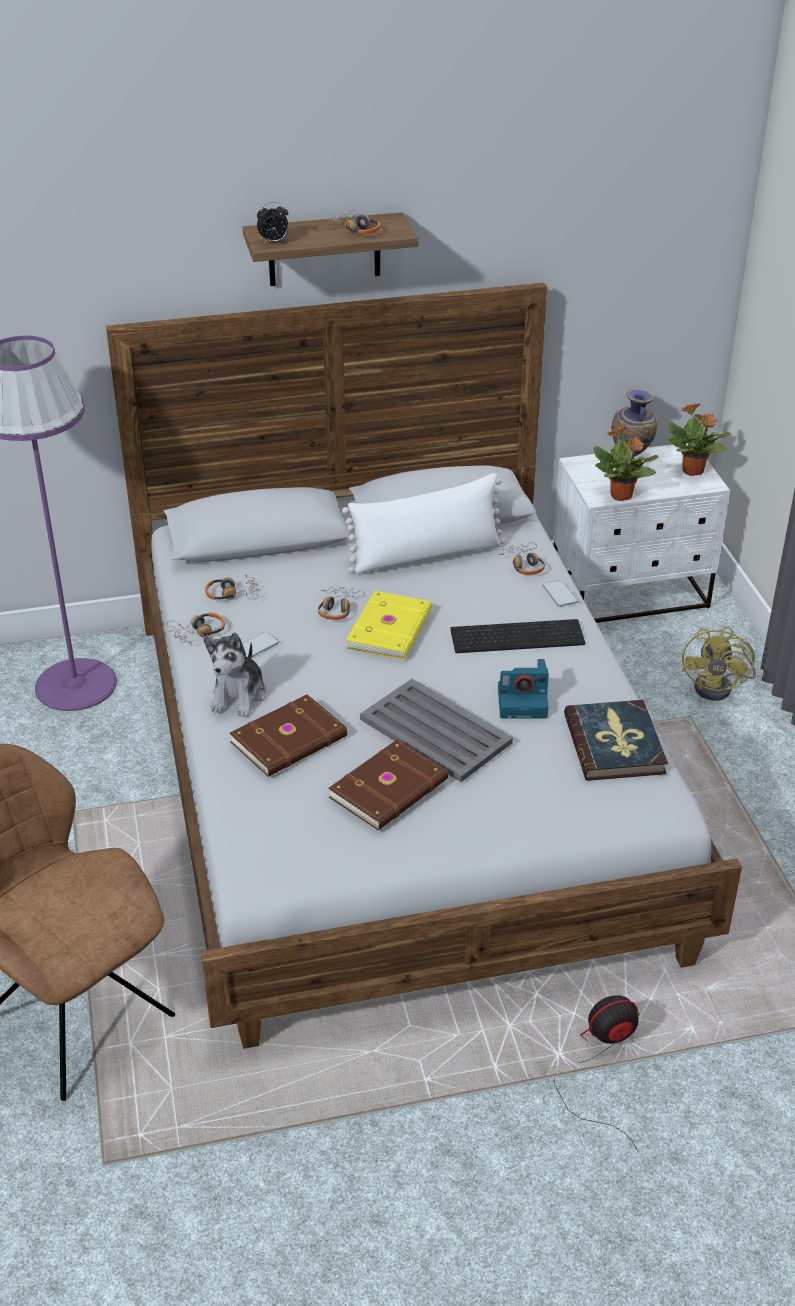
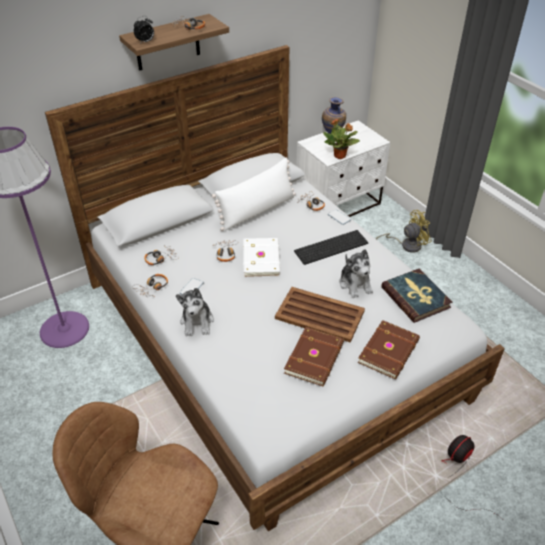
camera: 20 degrees left, 5 degrees up
brown book [230,694,347,777] -> brown book moved to [358,320,420,379]
yellow book [346,591,432,660] -> white book [243,238,281,277]
grey tray [360,679,513,782] -> brown tray [275,287,365,343]
camera [498,659,549,718] -> plush toy [339,249,373,298]
potted plant [667,403,731,476] -> none
yellow fan [682,626,756,701] -> yellow fan turned 105 degrees counterclockwise [376,210,432,253]

